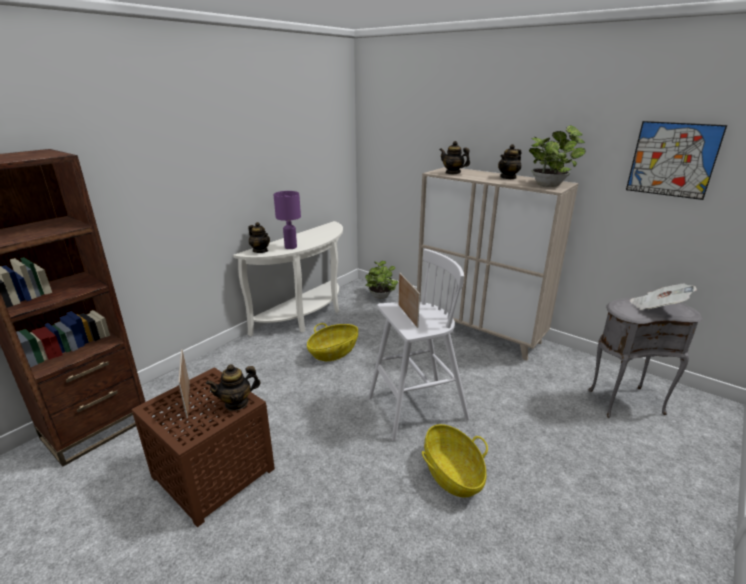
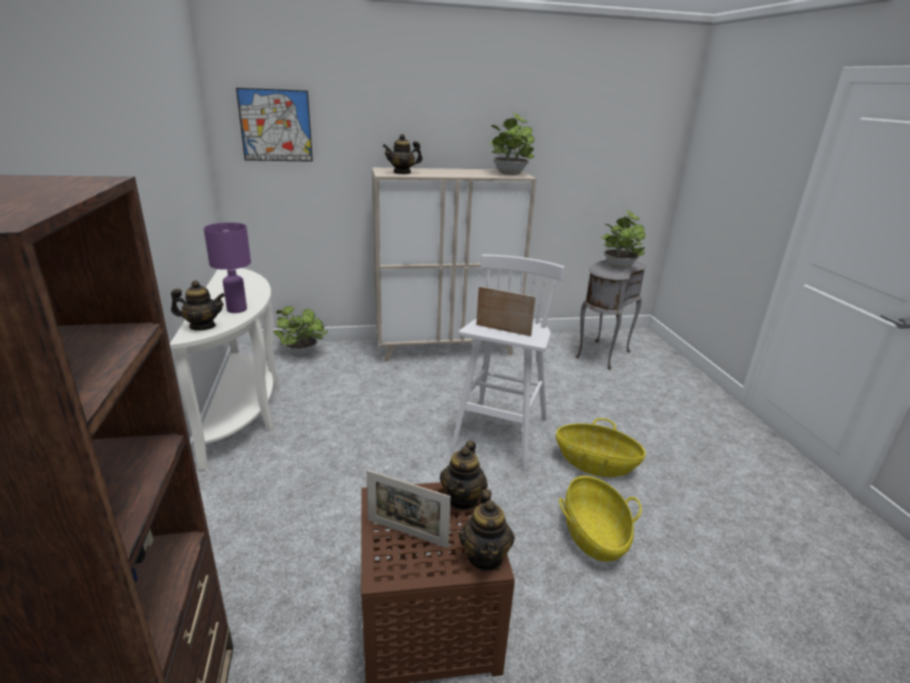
camera: 50 degrees left, 0 degrees up
basket [307,323,358,361] -> basket moved to [559,476,642,562]
teapot [498,144,521,179] -> teapot moved to [459,490,515,571]
picture [626,121,727,200] -> picture moved to [236,88,313,162]
newspaper [630,284,697,310] -> potted plant [601,210,645,269]

